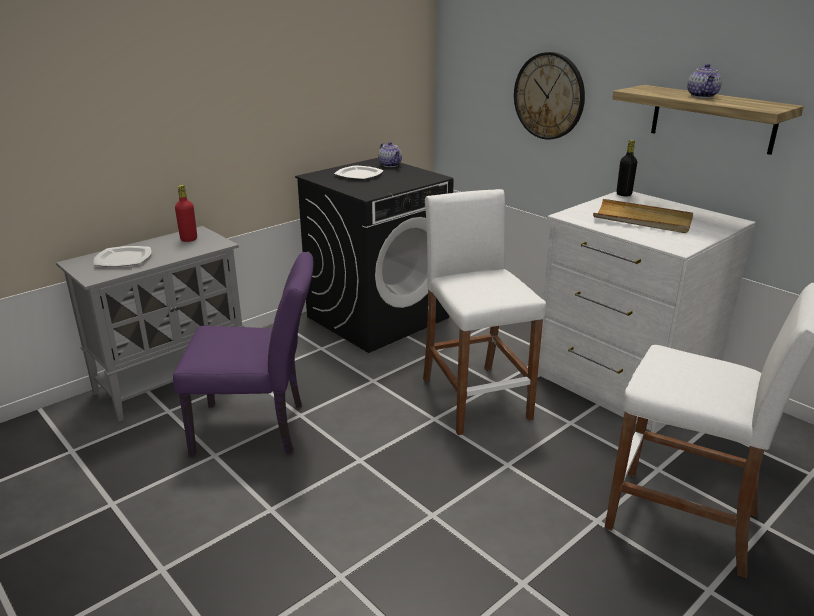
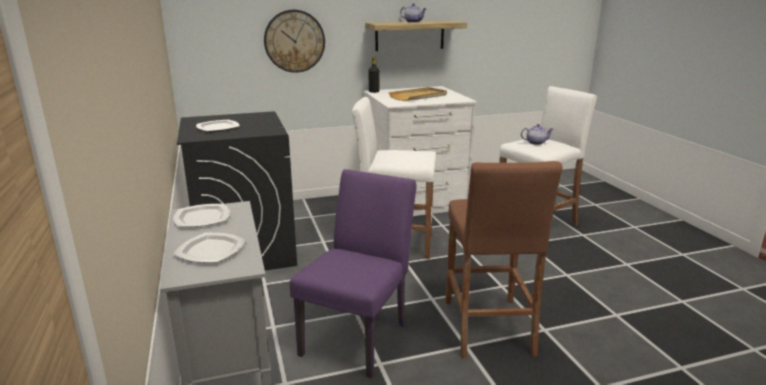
camera: 65 degrees left, 5 degrees down
red bottle [175,185,197,242] -> plate [173,204,230,227]
teapot [378,142,402,167] -> teapot moved to [521,124,553,145]
none -> brown stool [445,161,563,359]

